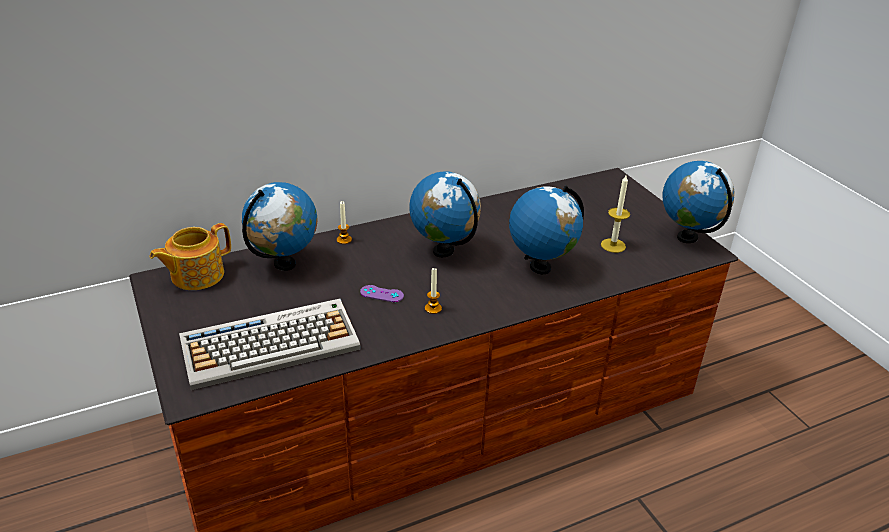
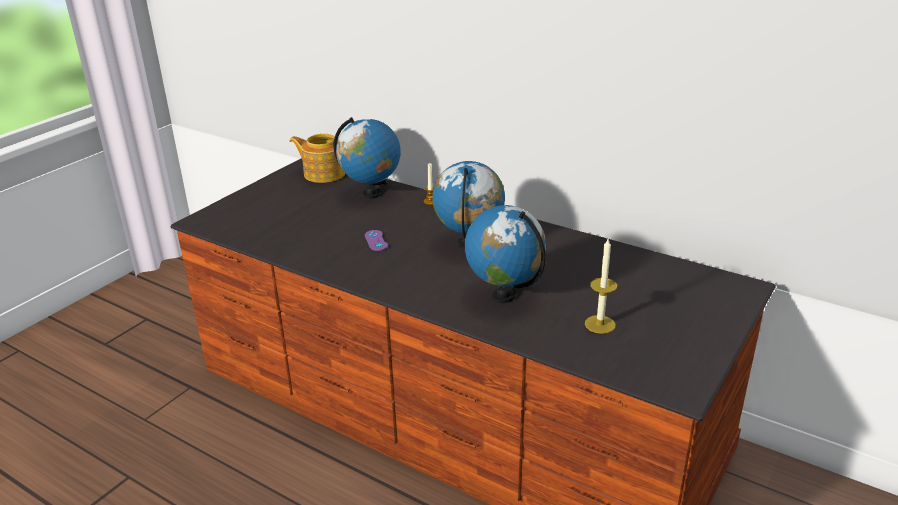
camera: 60 degrees right, 5 degrees down
keyboard [179,298,360,390] -> none
candle [425,268,442,314] -> none
globe [663,161,735,243] -> none

